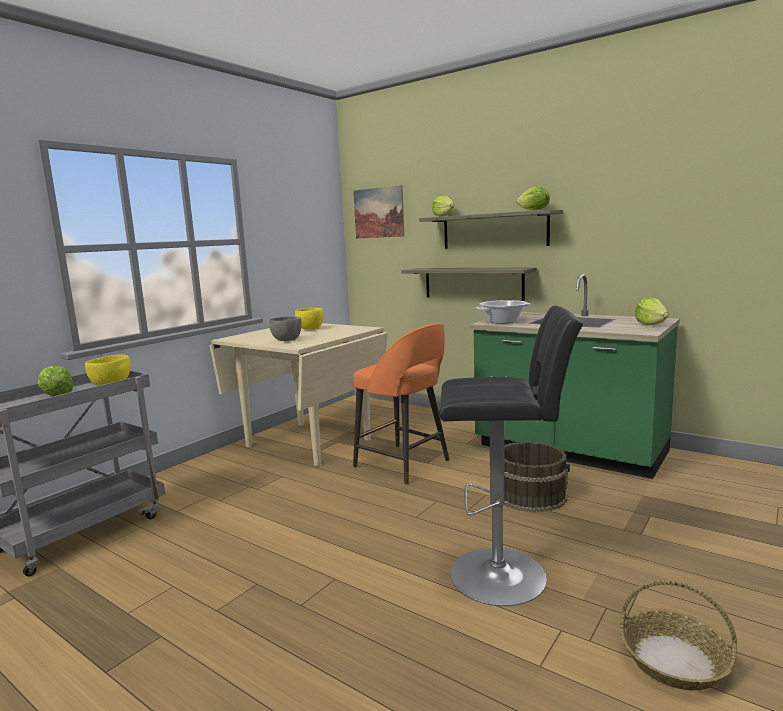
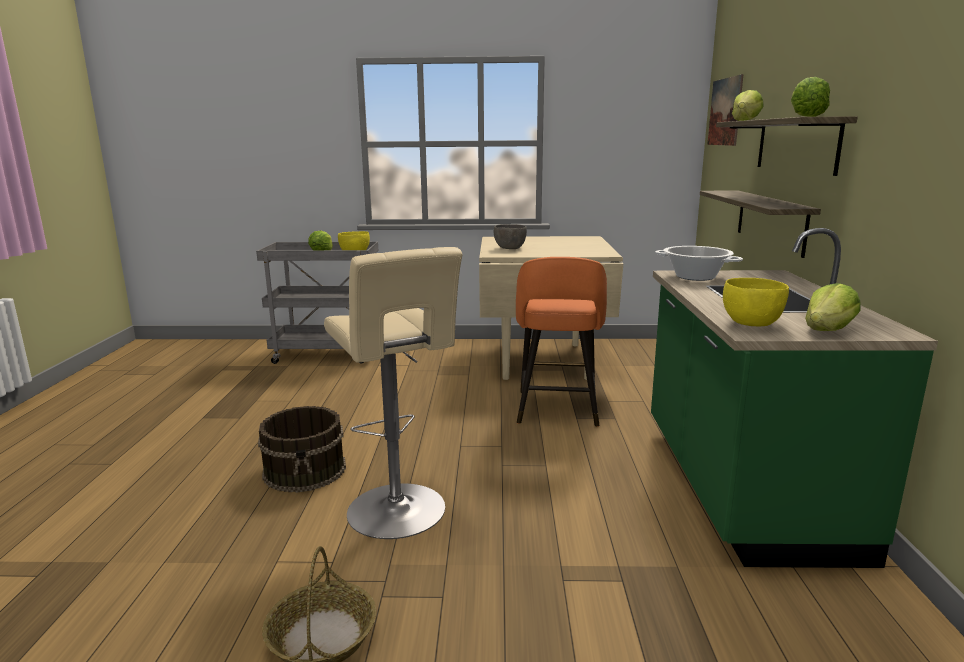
camera: 55 degrees right, 5 degrees up
yellow bowl [295,308,324,330] -> yellow bowl moved to [723,278,789,326]
black stool [439,305,583,606] -> beige stool [324,247,463,539]
brown bucket [504,442,570,512] -> brown bucket moved to [258,406,346,493]

